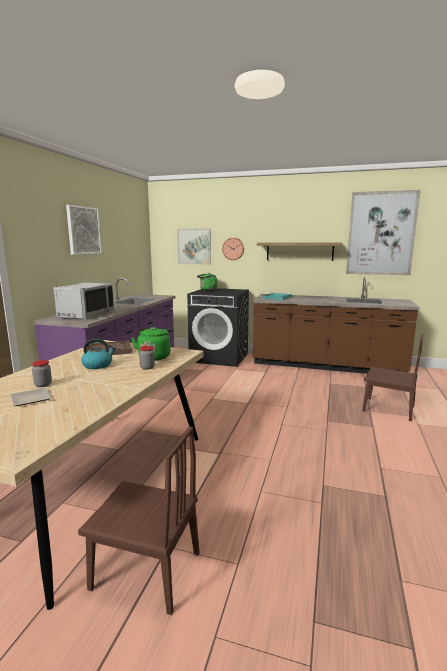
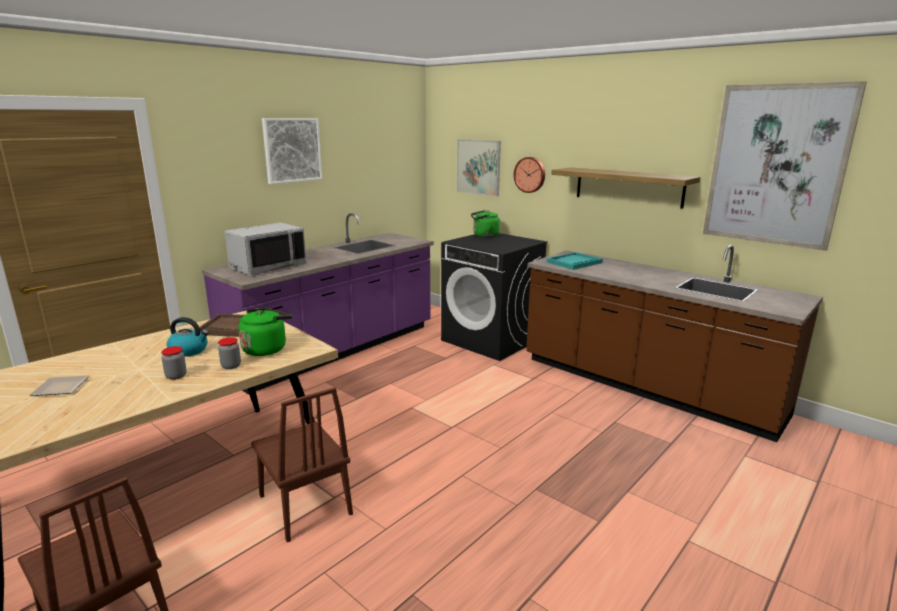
camera: 25 degrees right, 5 degrees up
jar [32,360,52,387] -> jar moved to [161,346,187,380]
brown chair [362,334,423,421] -> brown chair moved to [251,387,353,542]

